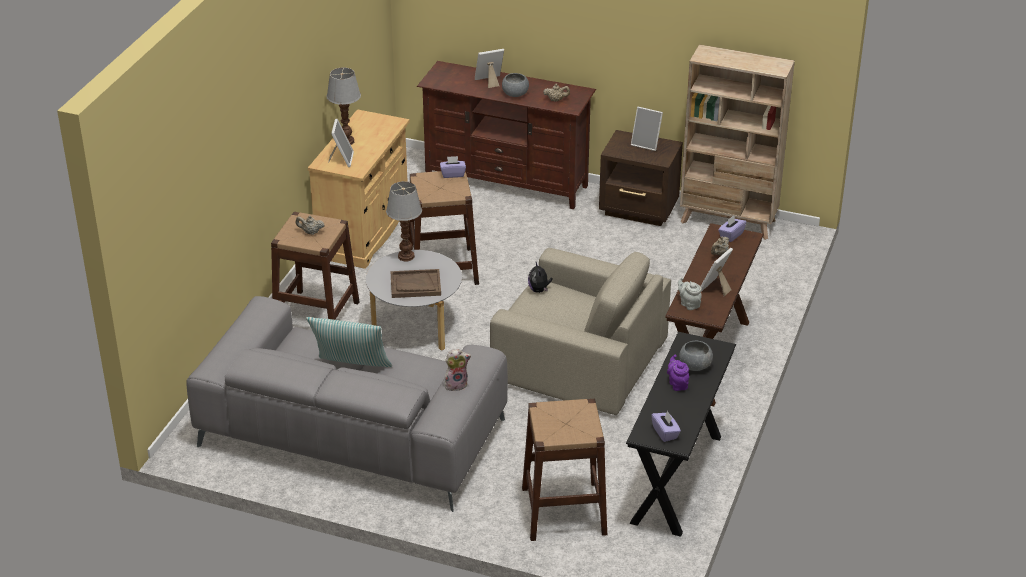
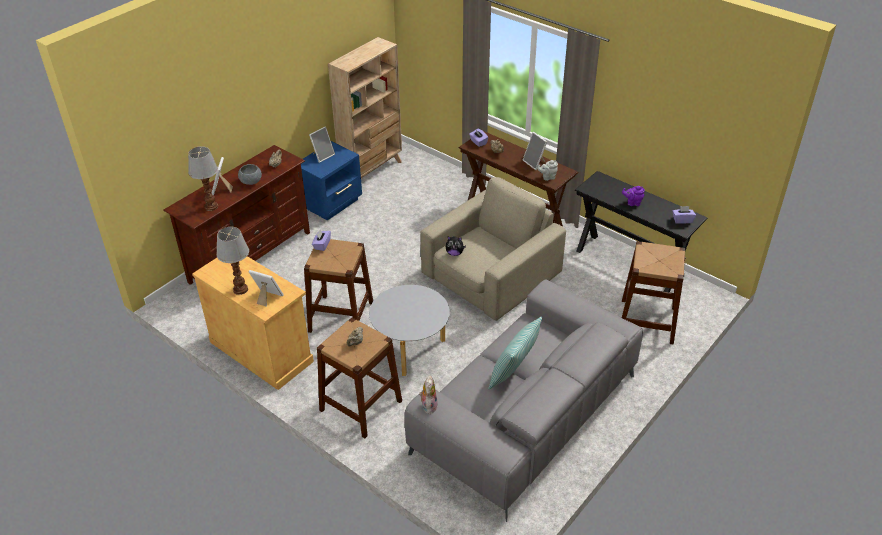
camera: 70 degrees left, 5 degrees up
table lamp [386,181,422,261] -> table lamp moved to [188,146,218,211]
brown tray [390,269,441,298] -> none
plush toy [445,349,471,391] -> plush toy moved to [419,376,438,414]
brown nightstand [599,130,683,226] -> blue nightstand [301,141,362,221]
grey bowl [679,341,713,371] -> none

